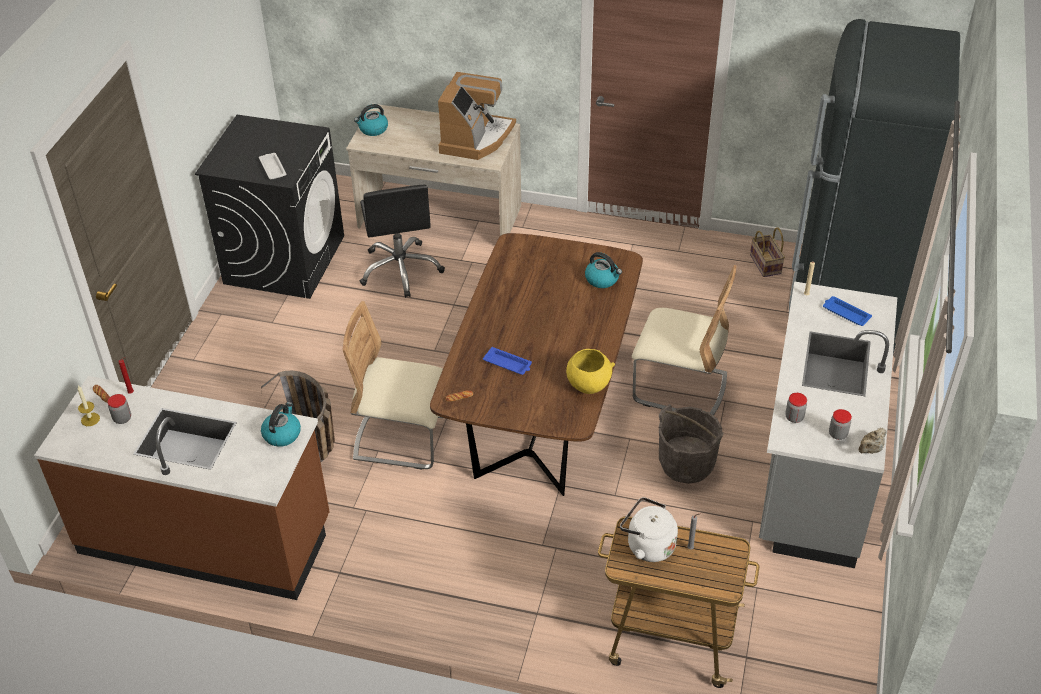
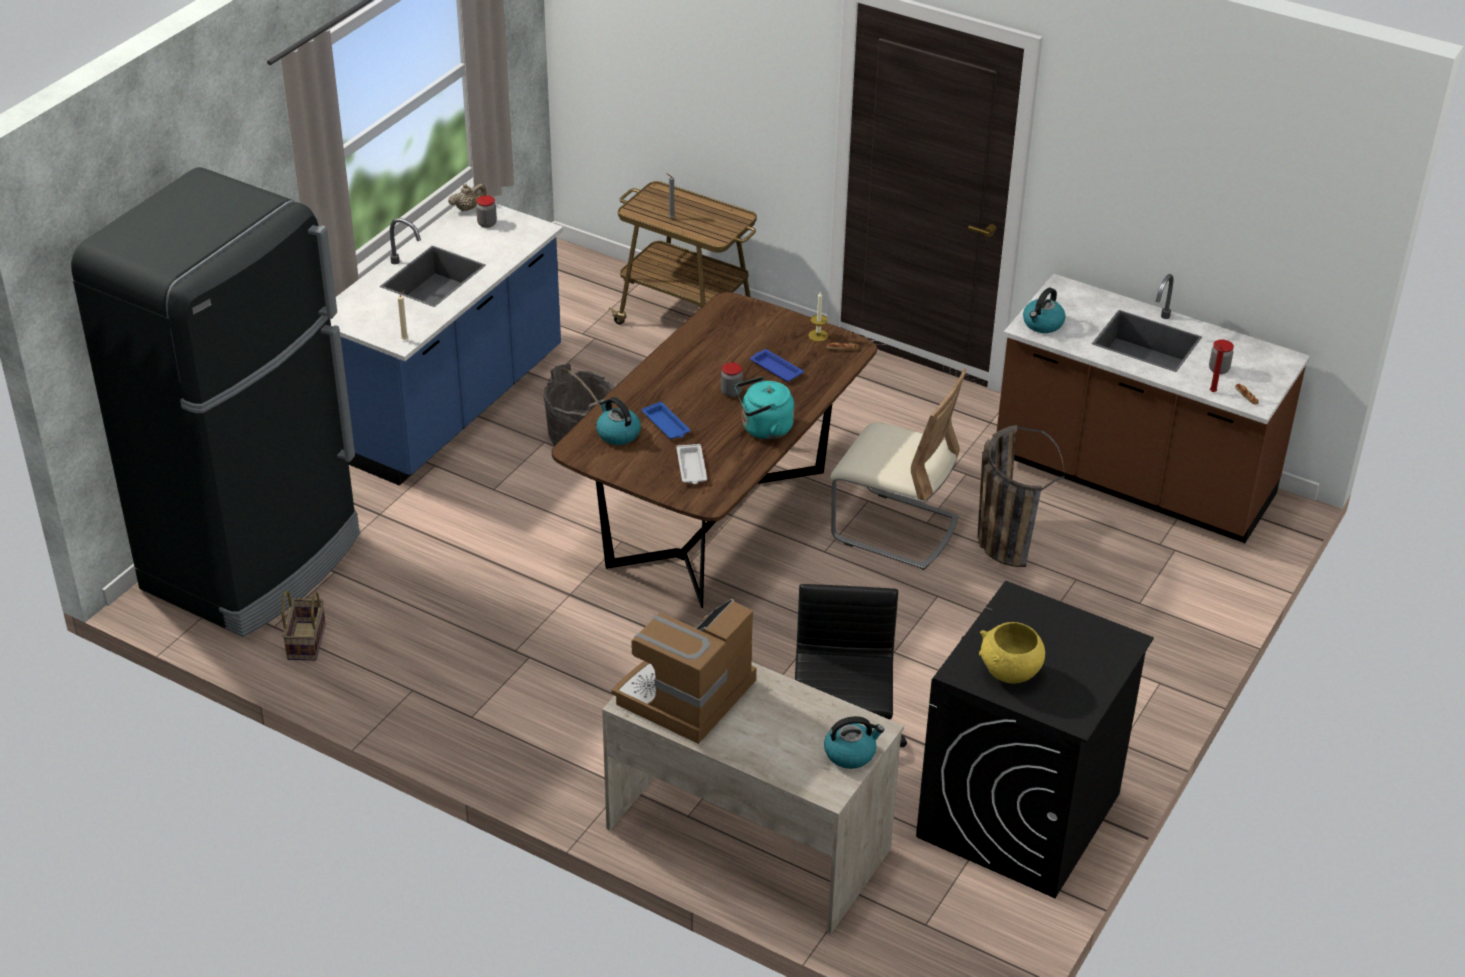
camera: 165 degrees left, 5 degrees down
candle [78,385,100,426] -> candle moved to [808,291,828,342]
white tray [259,153,286,179] -> white tray moved to [676,444,707,484]
yellow bowl [566,349,615,394] -> yellow bowl moved to [979,622,1045,684]
white kettle [620,497,678,562] -> none
beige chair [632,265,736,416] -> none
grey counter [759,281,897,568] -> blue counter [330,203,563,486]
jar [785,393,807,423] -> jar moved to [721,363,743,397]
blue tray [823,296,872,326] -> blue tray moved to [642,402,690,439]
none -> turquoise kettle [735,377,794,439]

